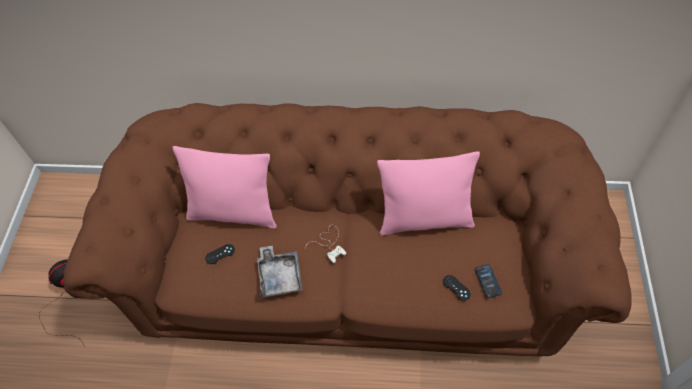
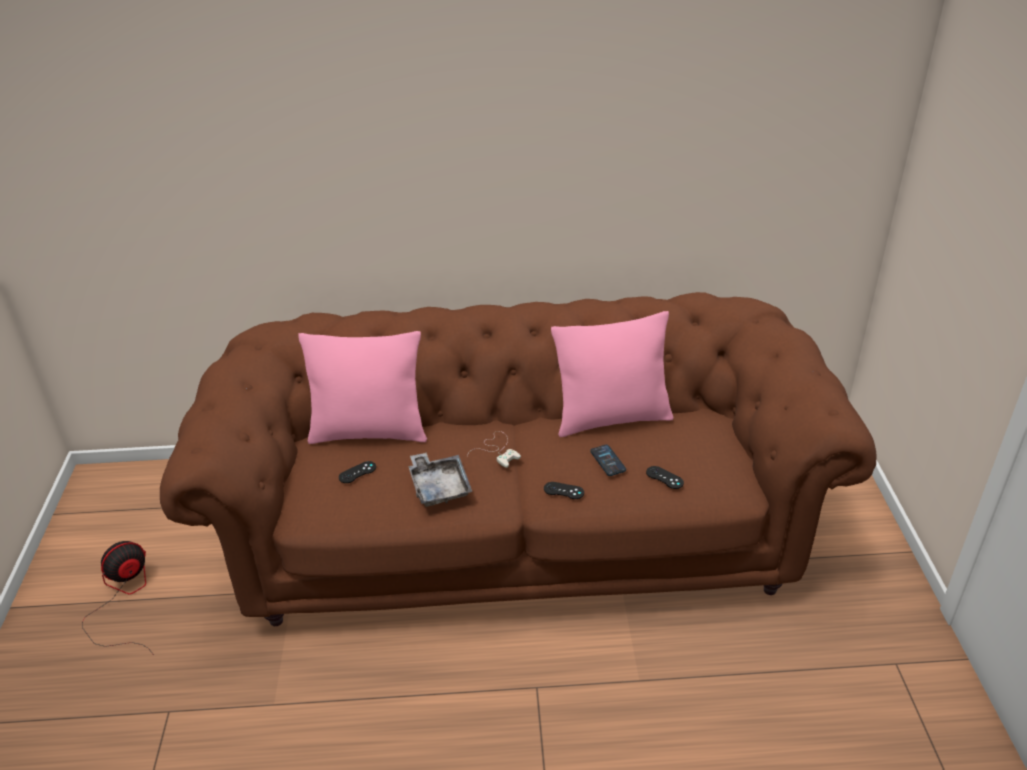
camera: 10 degrees left, 20 degrees down
phone [475,264,502,298] -> phone moved to [590,445,626,476]
none -> black game controller [544,482,584,499]

